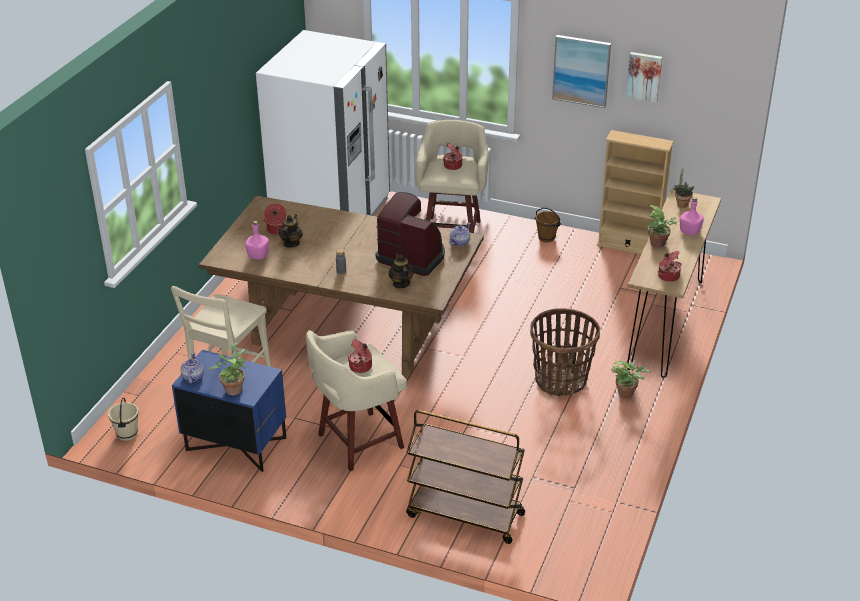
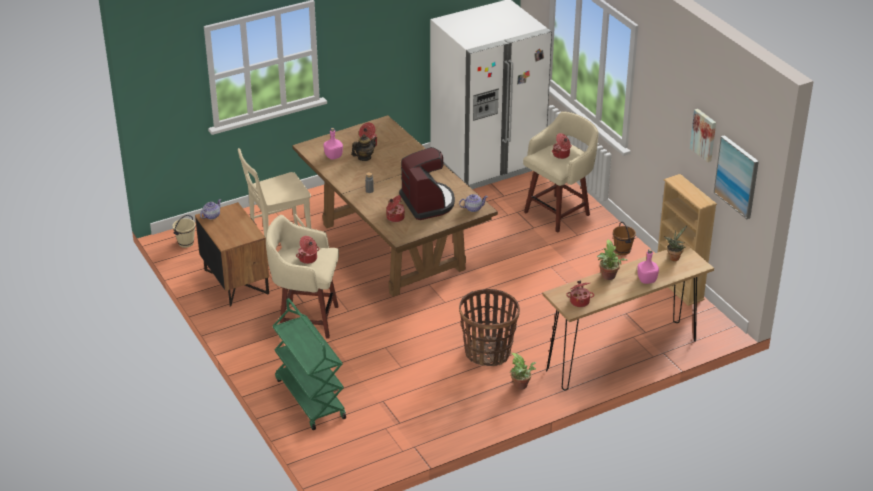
camera: 40 degrees right, 0 degrees up
blue nightstand [172,350,286,472] -> brown nightstand [195,202,269,306]
potted plant [209,342,246,395] -> none
teapot [389,253,414,289] -> cooking pot [386,195,405,222]
brown cart [406,410,525,544] -> green cart [273,298,346,430]
picture [552,35,611,108] -> picture moved to [714,135,759,219]

